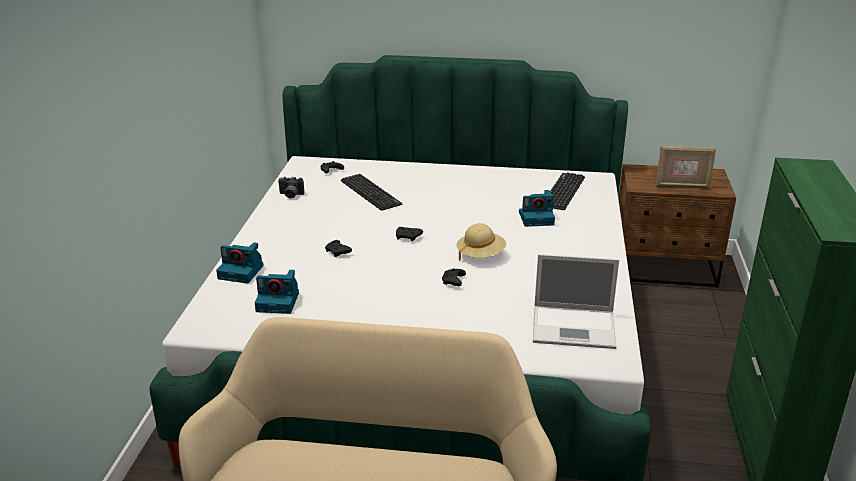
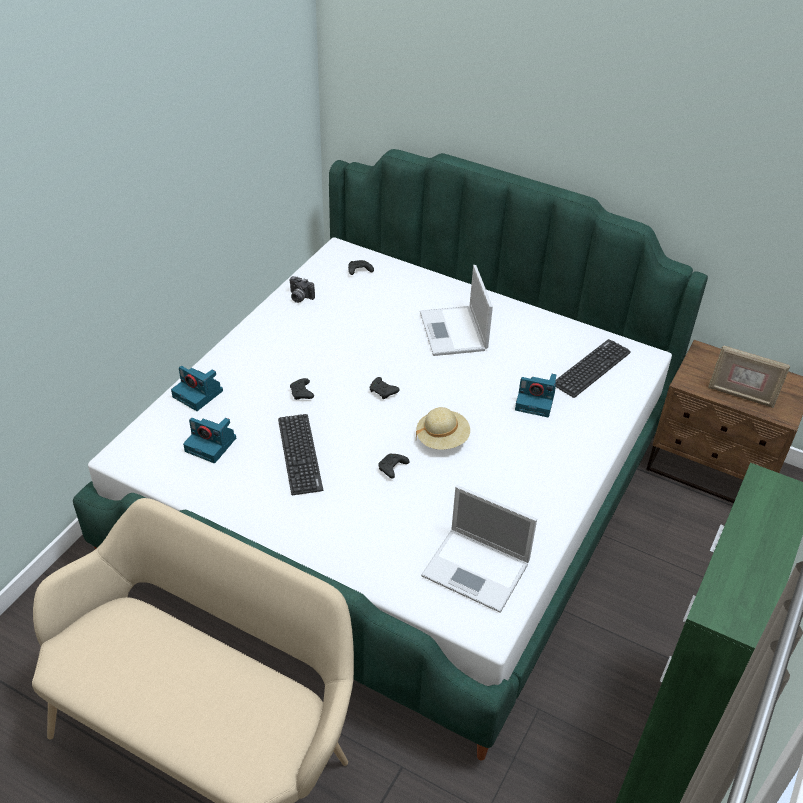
camera: 20 degrees right, 15 degrees up
keyboard [341,174,402,211] -> keyboard moved to [278,414,323,495]
none -> laptop [420,265,493,356]

